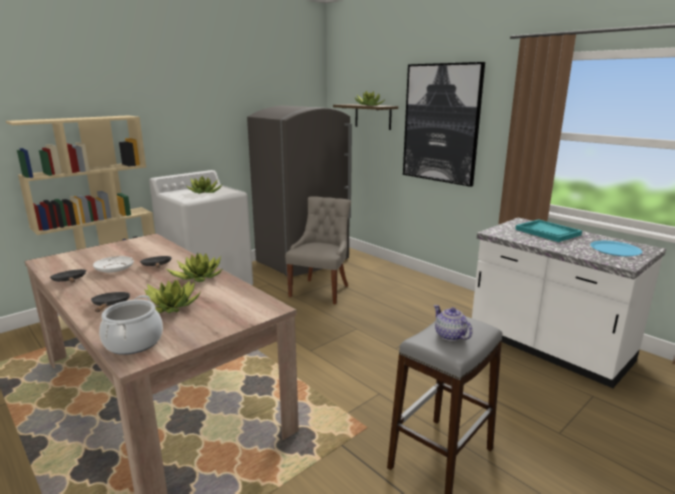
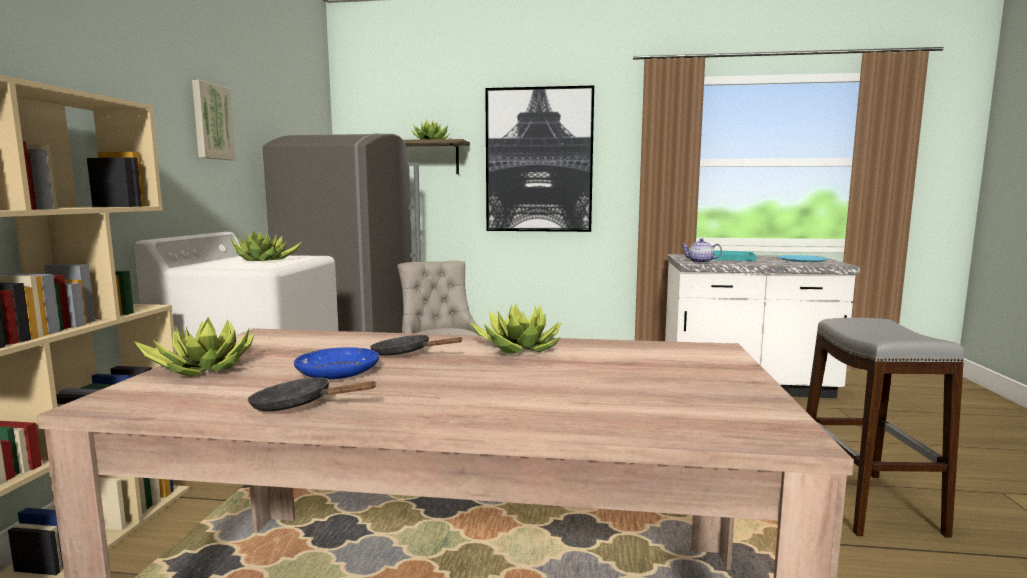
camera: 40 degrees left, 10 degrees down
black frying pan [91,292,130,312] -> none
white plate [93,256,134,273] -> blue plate [294,347,379,379]
cooking pot [99,295,163,355] -> none
potted plant [144,279,200,313] -> potted plant moved to [134,317,255,377]
teapot [434,305,473,341] -> teapot moved to [681,239,722,263]
none -> picture [192,80,235,160]

